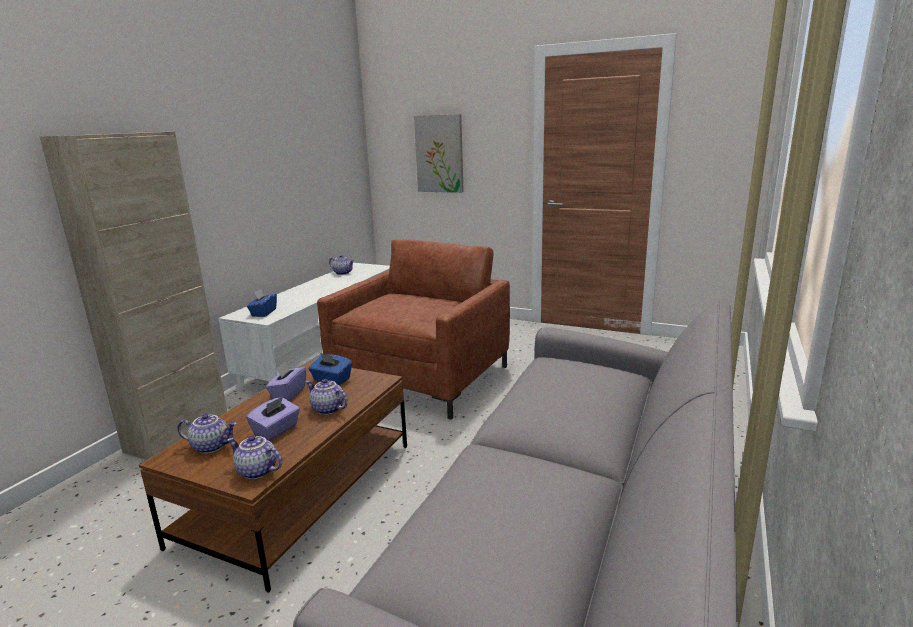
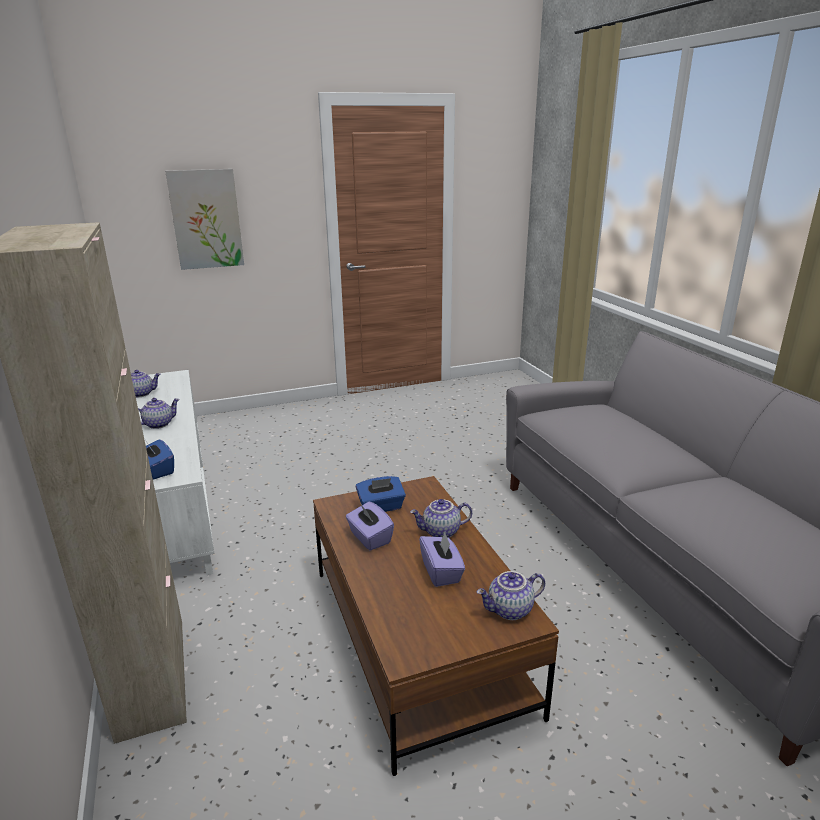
camera: 45 degrees left, 5 degrees up
teapot [177,414,237,454] -> teapot moved to [138,398,180,429]
brown armchair [317,239,510,420] -> none

